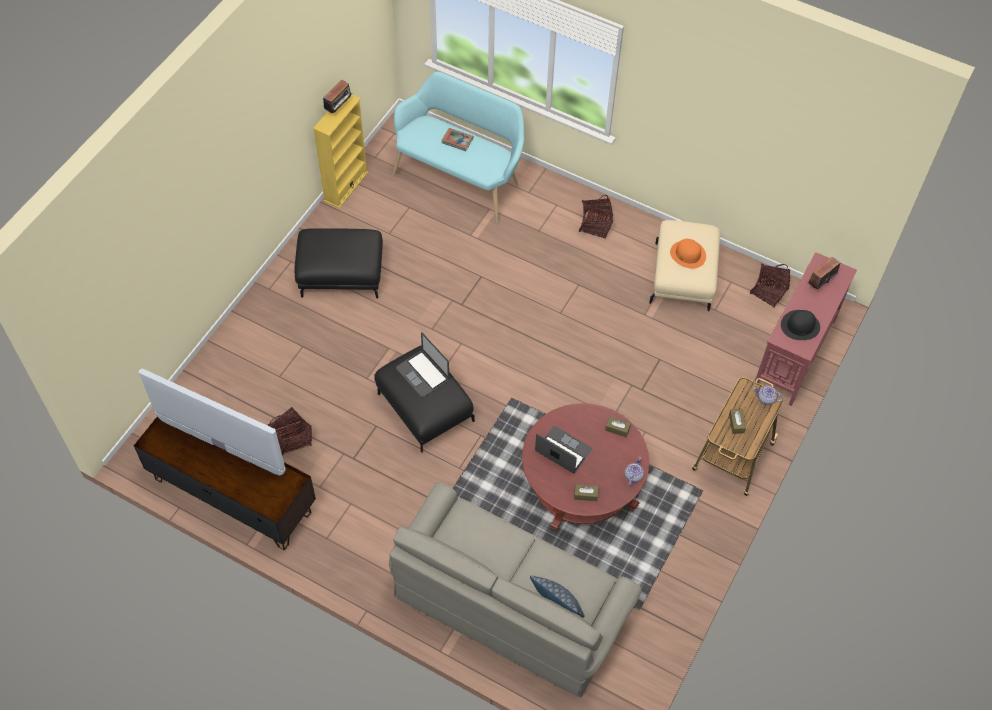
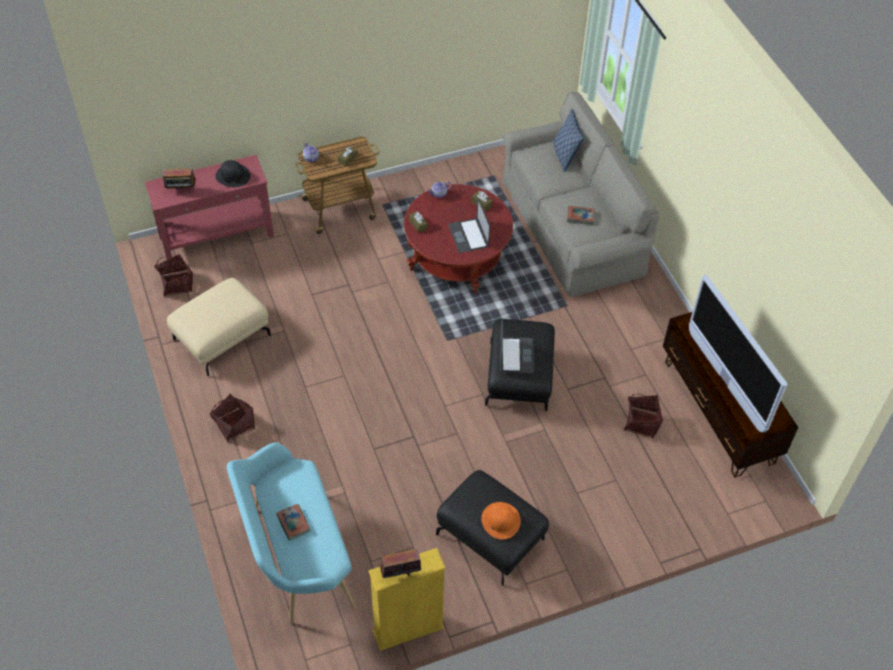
camera: 140 degrees left, 5 degrees down
orange hat [670,239,706,269] -> orange hat moved to [482,502,521,539]
none -> book [567,206,595,225]

